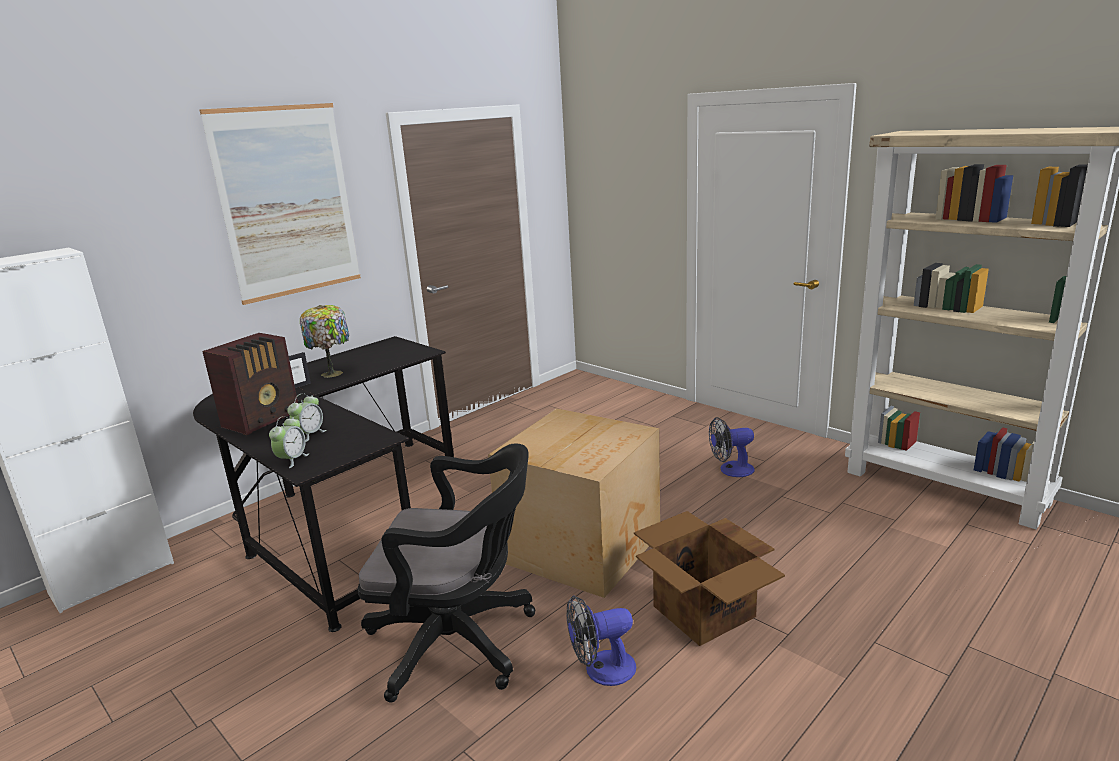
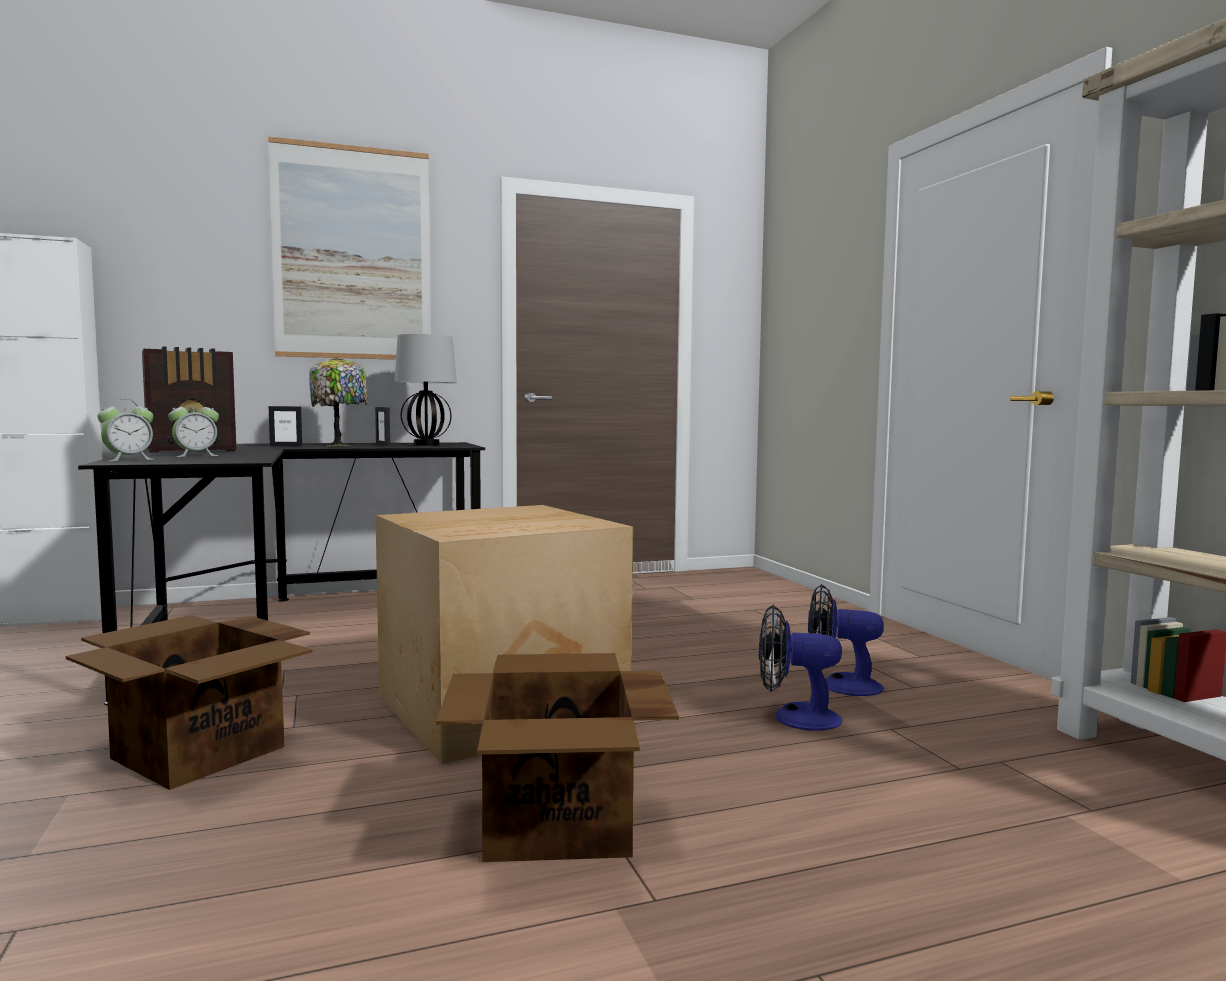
camera: 25 degrees right, 15 degrees down
black office chair [358,443,535,703] -> cardboard box [66,615,312,790]
fan [567,595,636,686] -> fan moved to [759,604,842,731]
none -> picture frame [375,407,390,446]
none -> table lamp [394,334,457,446]

